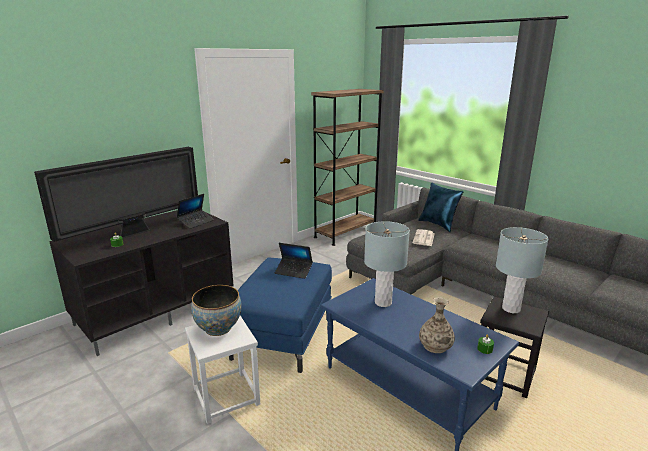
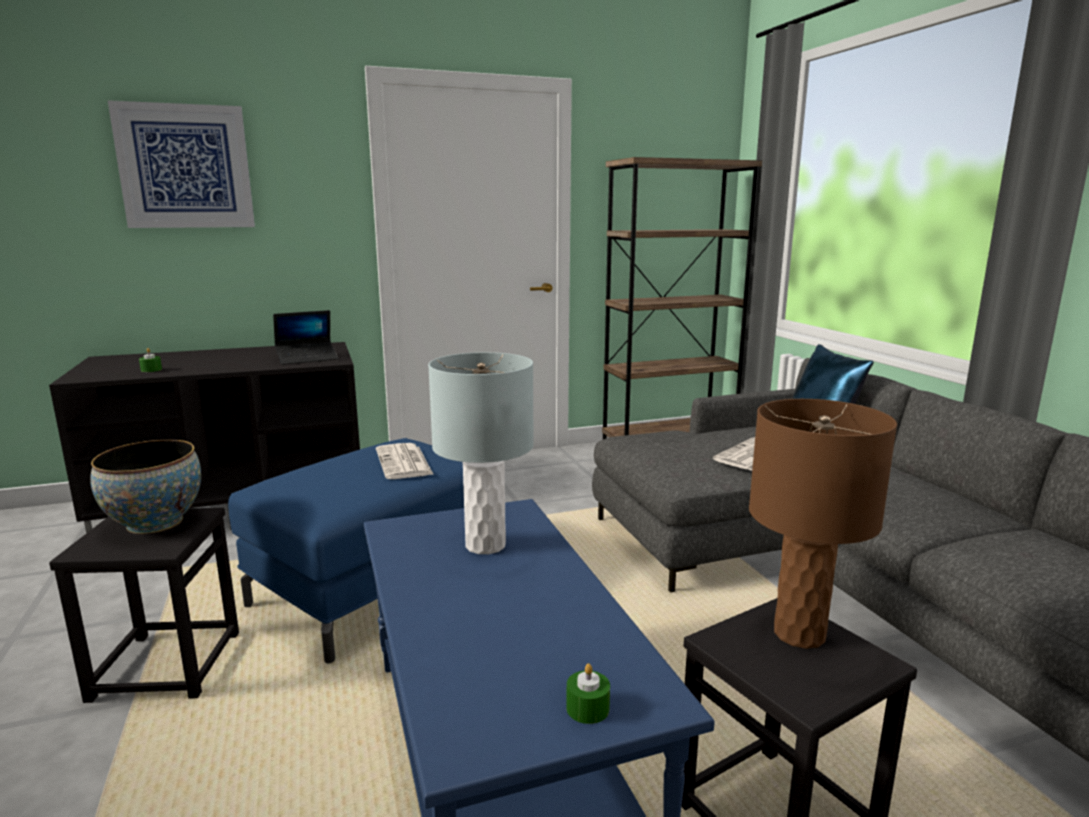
camera: 25 degrees right, 5 degrees down
television [34,147,198,242] -> none
white stool [185,316,260,424] -> black stool [49,508,239,703]
laptop [275,243,313,279] -> newspaper [376,443,434,479]
vase [419,297,455,353] -> none
grey table lamp [496,227,548,313] -> brown table lamp [749,399,897,649]
none -> picture [108,100,255,228]

